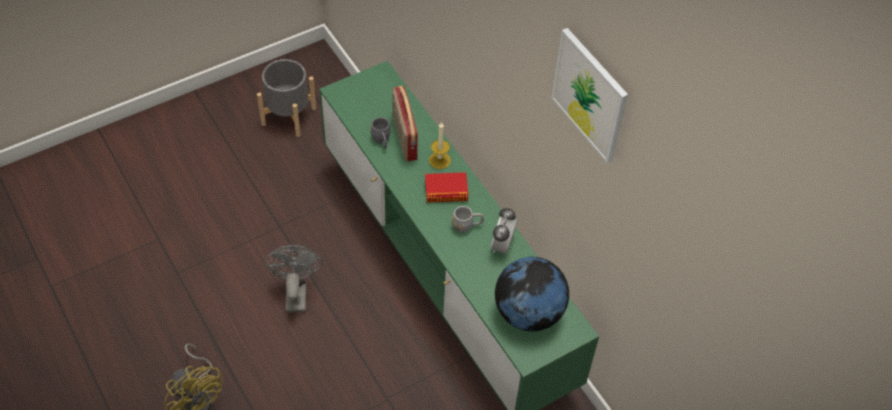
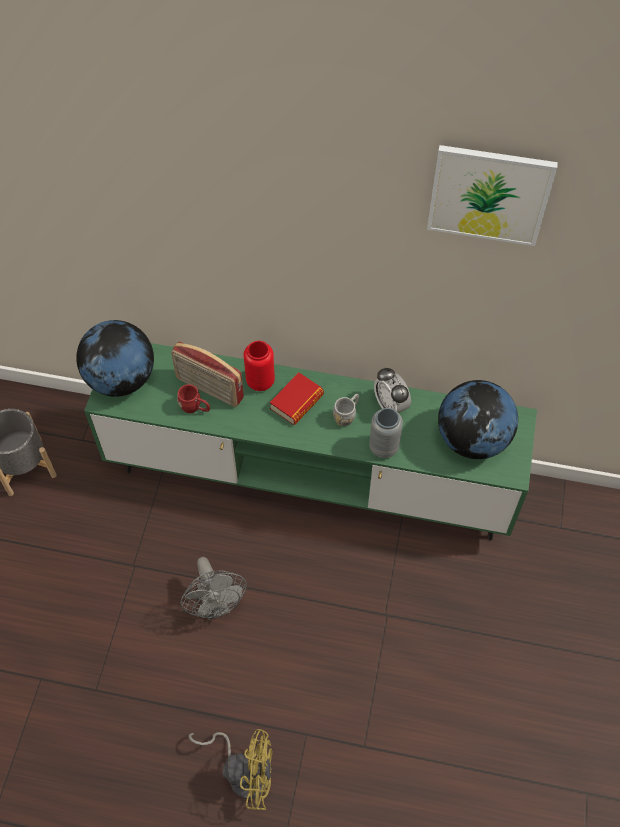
camera: 45 degrees left, 5 degrees up
grey fan [263,245,323,313] -> grey fan turned 150 degrees counterclockwise [180,557,247,620]
grey mug [371,117,390,149] -> red mug [177,384,210,413]
candle [429,122,451,169] -> red vase [244,341,275,391]
none -> globe [76,320,154,397]
none -> grey vase [369,408,403,458]

